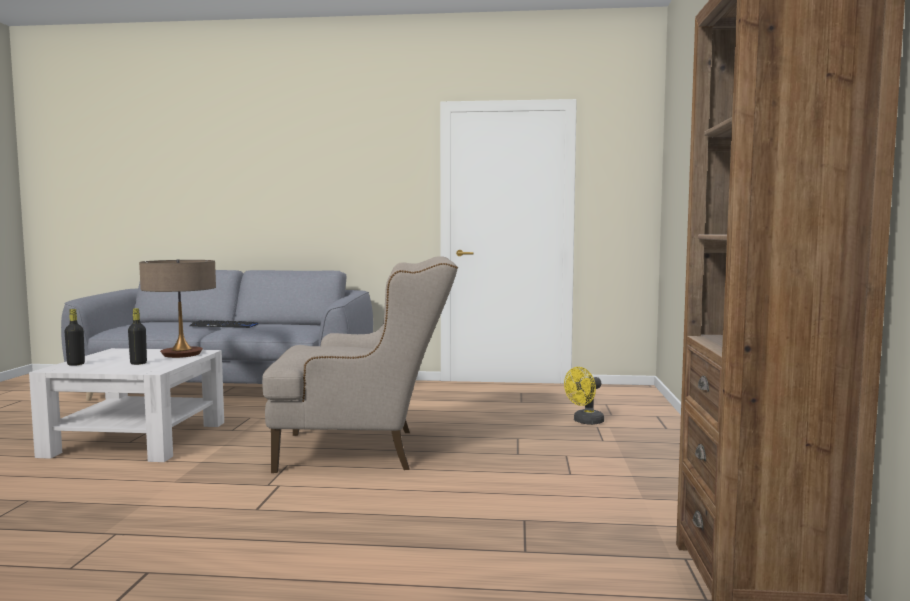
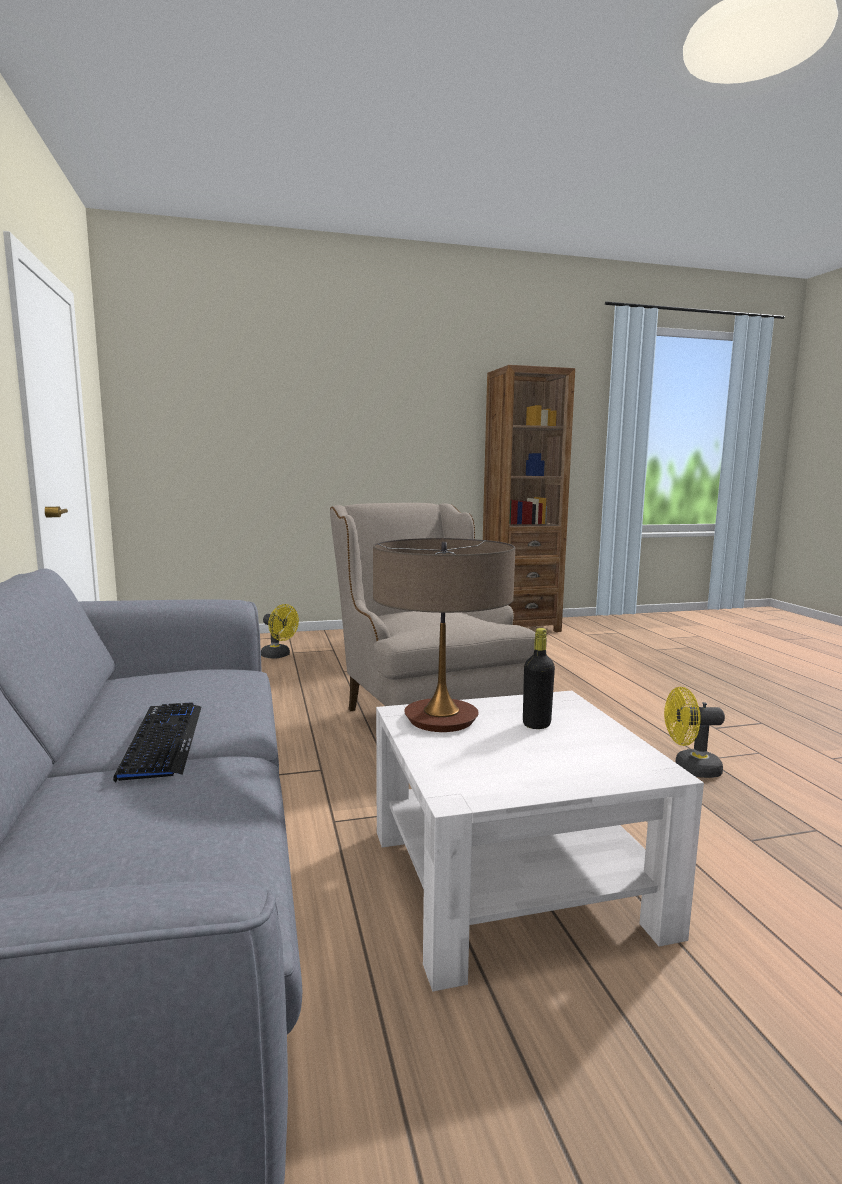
camera: 110 degrees left, 5 degrees up
black bottle [64,309,85,366] -> none
none -> yellow fan [664,687,725,778]

